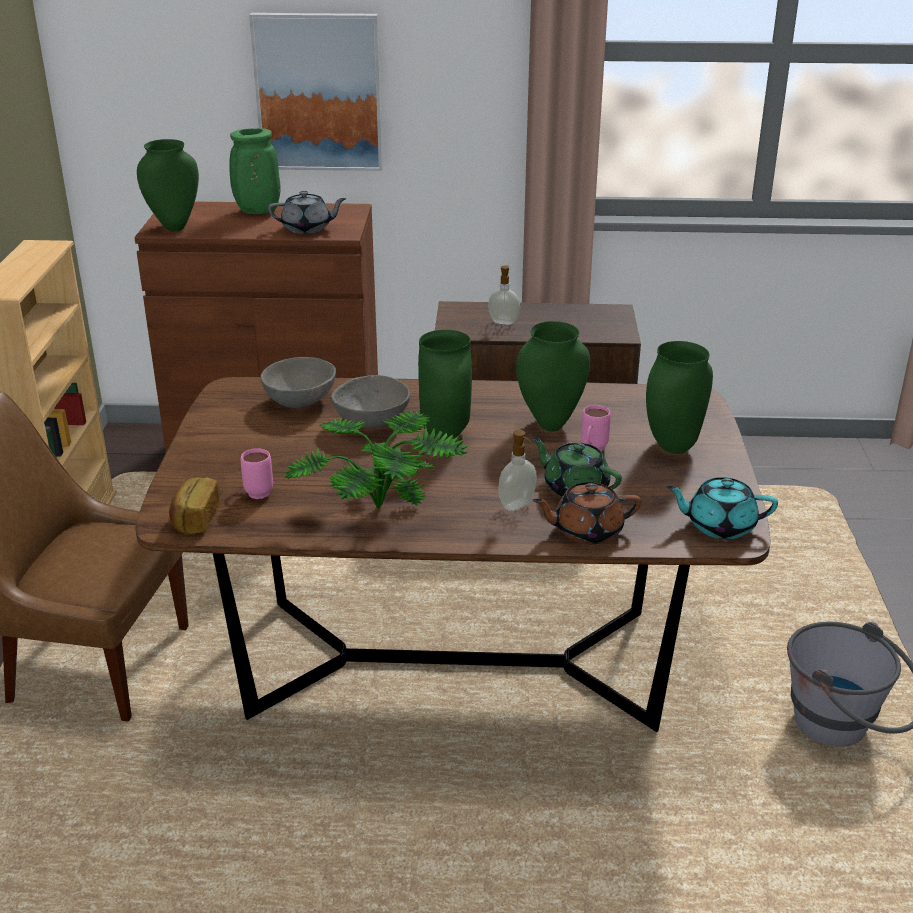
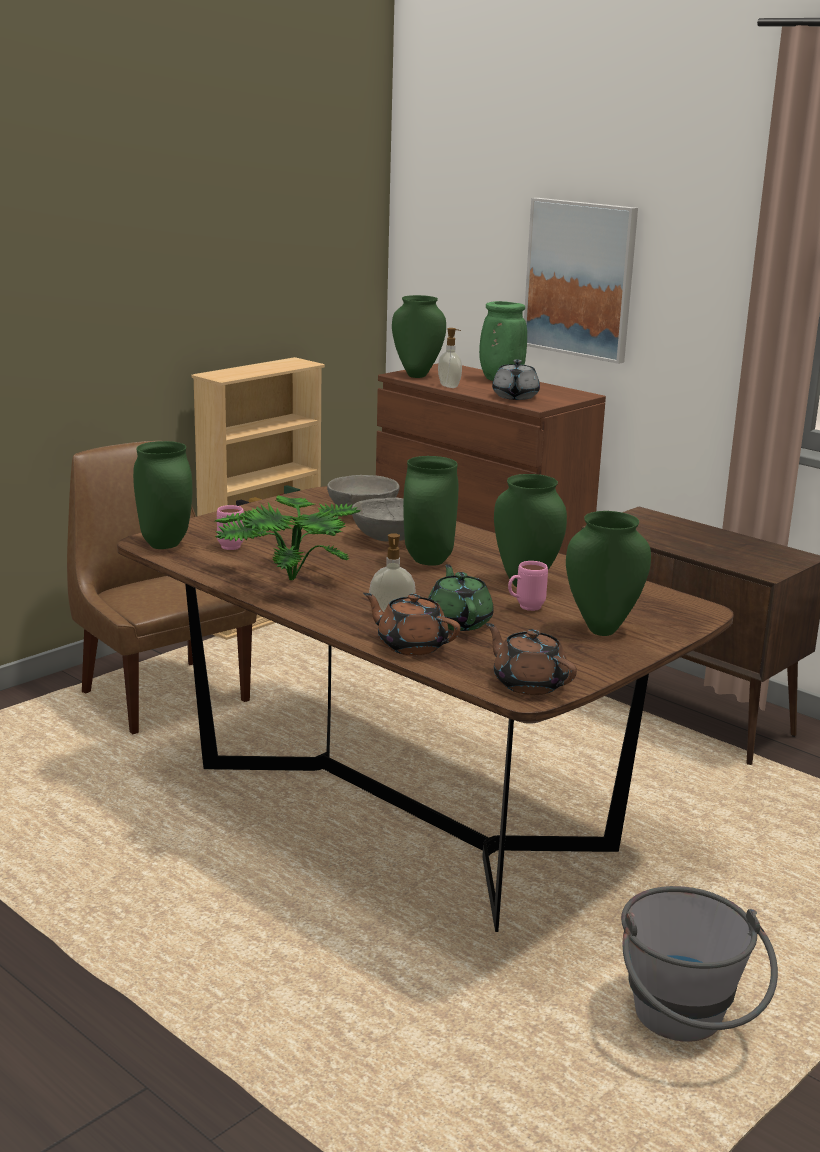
camera: 40 degrees right, 10 degrees down
bread [169,477,220,534] -> green vase [133,441,193,549]
grey teapot [268,191,347,234] -> grey teapot turned 60 degrees clockwise [492,359,540,400]
soap dispenser [488,265,520,325] -> soap dispenser moved to [438,328,462,388]
turquoise teapot [666,477,778,539] -> brown teapot [486,623,577,695]

